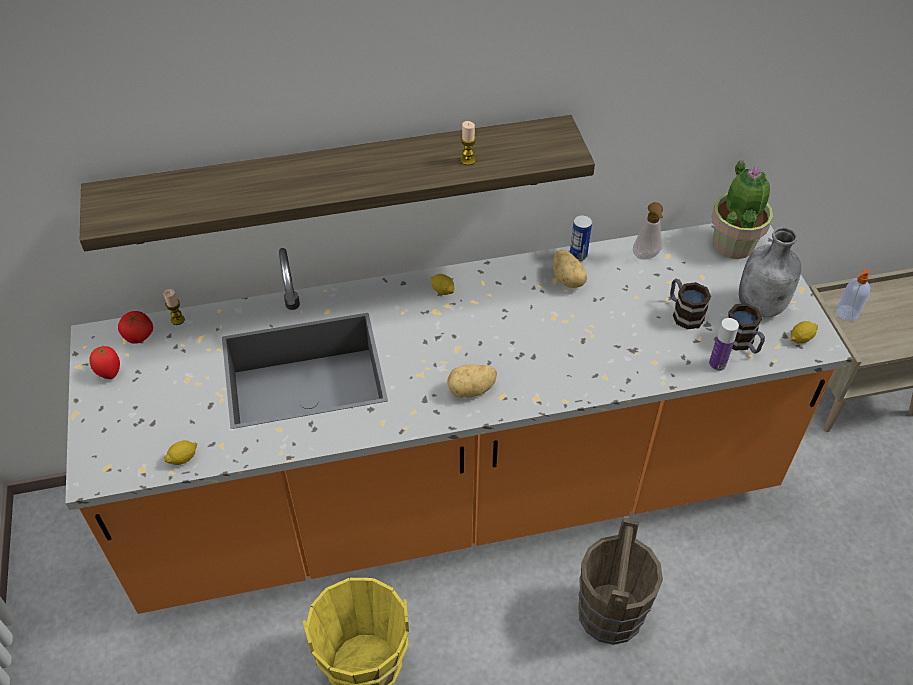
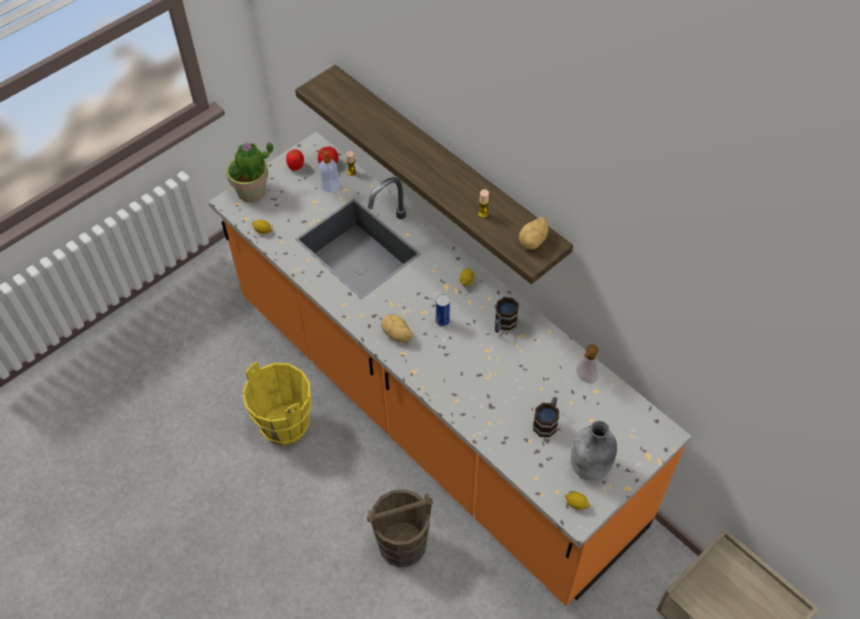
camera: 60 degrees right, 5 degrees up
potato [553,250,587,288] -> potato moved to [519,217,549,250]
can [570,215,592,261] -> can moved to [436,295,450,326]
bottle [709,318,739,371] -> none
potted plant [712,160,773,259] -> potted plant moved to [226,142,273,202]
mug [728,303,765,354] -> mug moved to [495,297,519,333]
soap dispenser [836,269,870,321] -> soap dispenser moved to [316,150,339,193]

